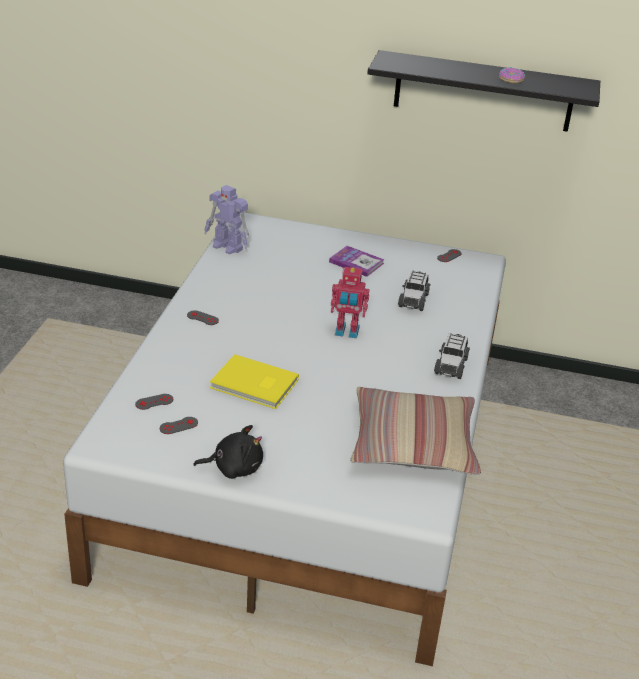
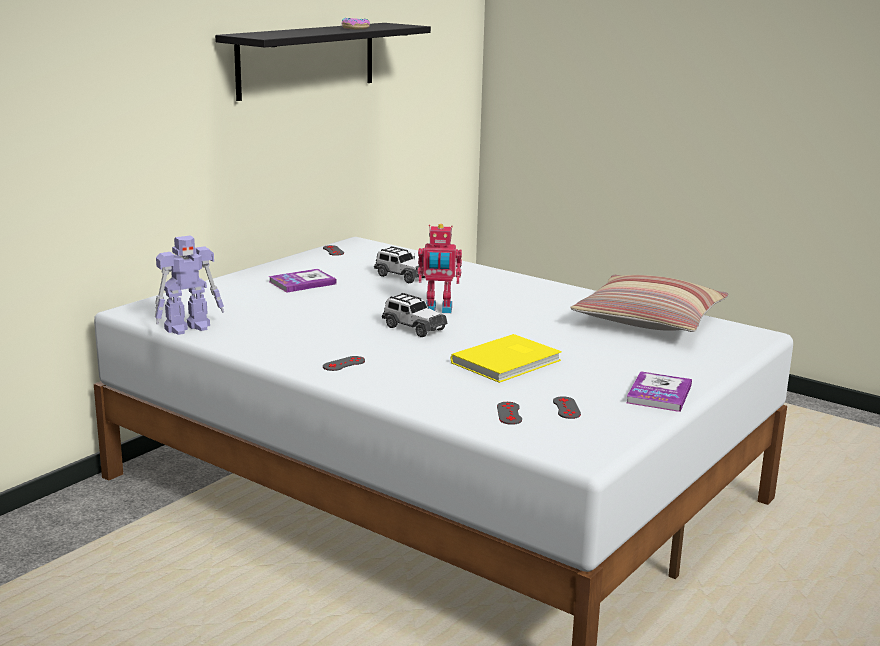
camera: 65 degrees left, 15 degrees down
black plush toy [193,425,263,479] -> book [626,371,692,412]
toy robot [331,267,369,339] -> toy robot turned 60 degrees clockwise [418,224,462,313]
toy car [434,333,470,379] -> toy car moved to [382,293,448,337]

